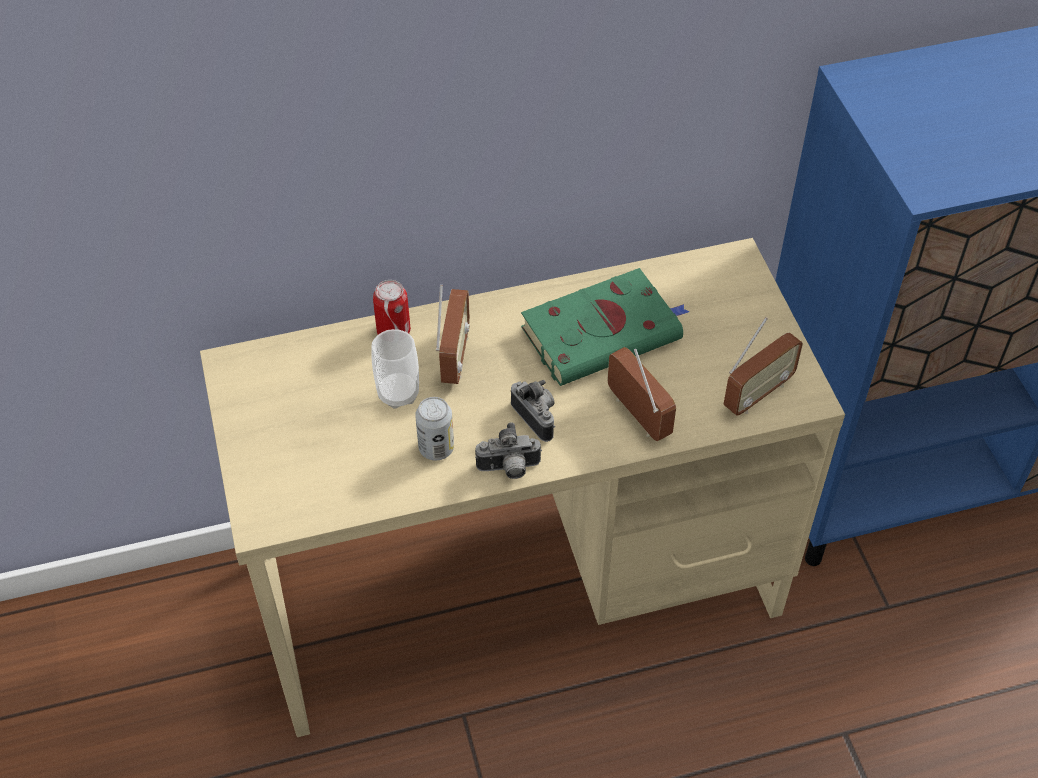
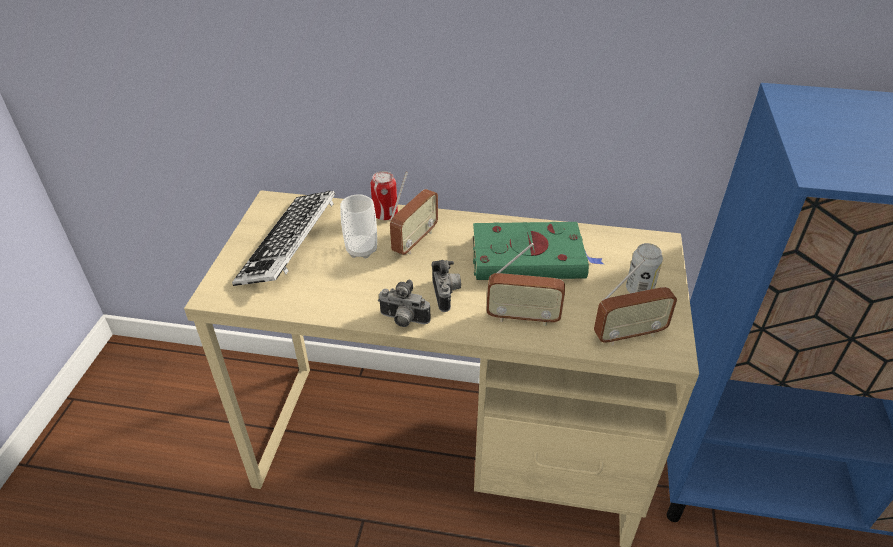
camera: 25 degrees right, 10 degrees down
can [415,397,454,460] -> can moved to [626,243,663,293]
radio [607,347,676,441] -> radio turned 105 degrees clockwise [486,243,565,326]
none -> keyboard [232,191,335,286]

